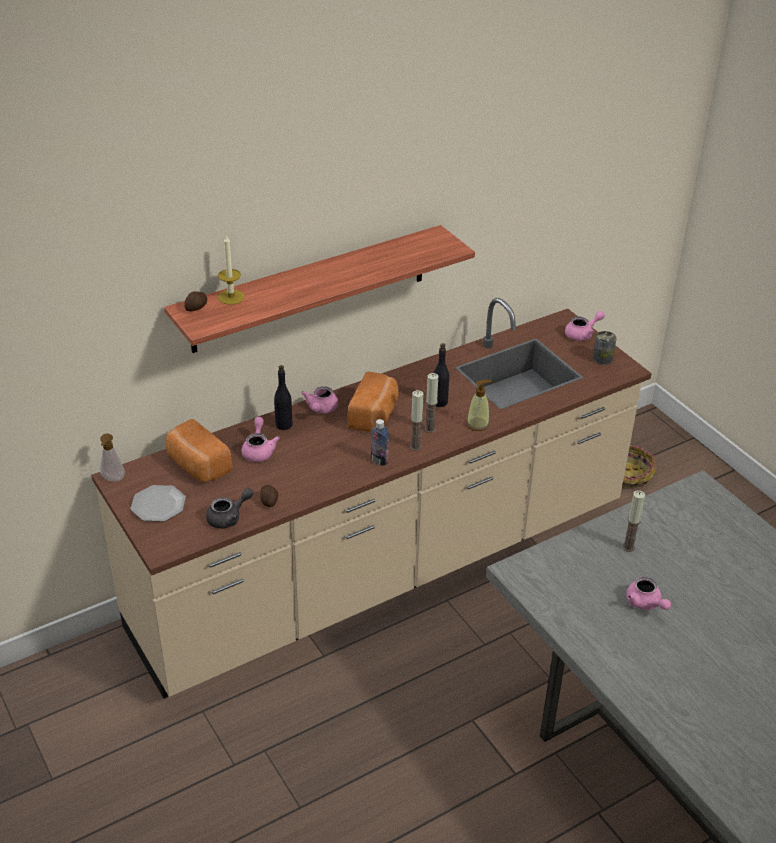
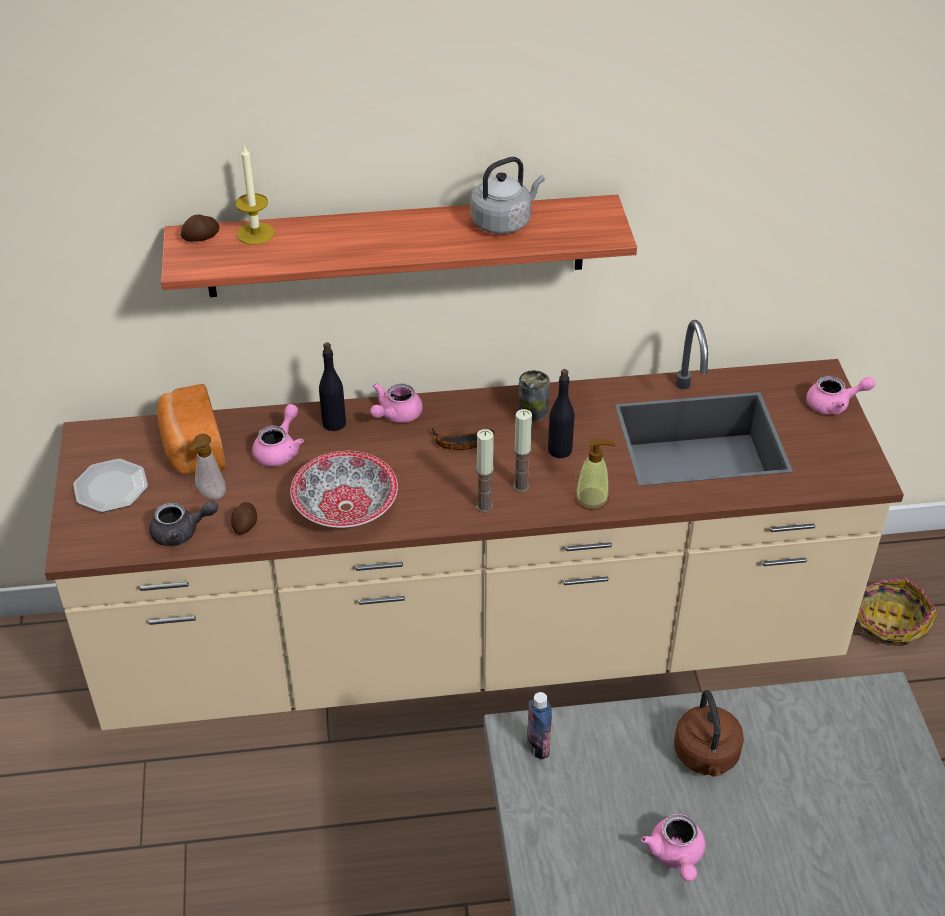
camera: 25 degrees right, 5 degrees up
soap dispenser [100,433,125,481] -> soap dispenser moved to [189,434,226,499]
bread [348,371,399,432] -> banana [432,427,495,450]
bottle [371,419,389,466] -> bottle moved to [527,692,552,760]
can [593,331,617,365] -> can moved to [518,370,550,421]
candle [622,490,645,552] -> brown kettle [674,690,744,777]
none -> bowl [290,451,398,528]
none -> grey kettle [470,157,545,234]

